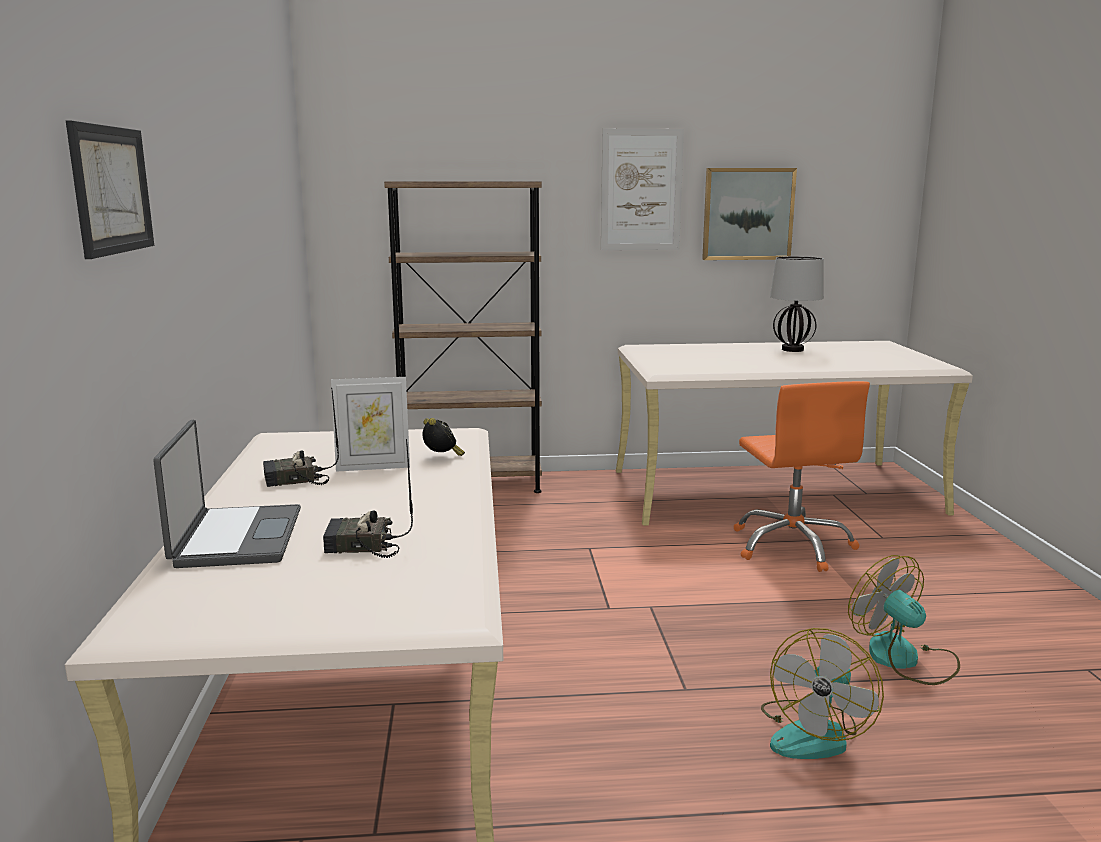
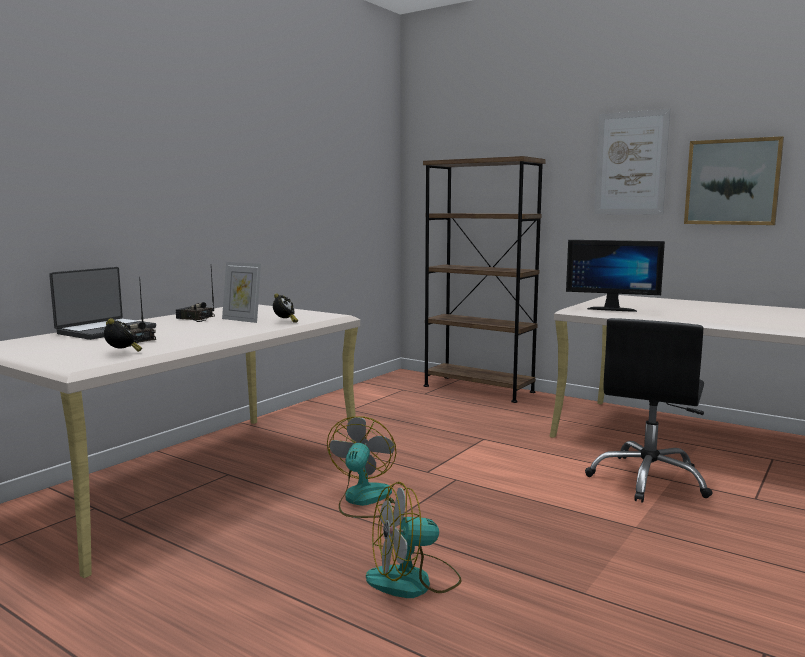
camera: 40 degrees right, 5 degrees down
picture [66,121,154,259] -> none
orange office chair [733,381,870,572] -> black office chair [585,318,712,503]
table lamp [770,256,824,352] -> none
fan [848,555,960,685] -> fan moved to [327,416,396,518]
none -> alarm clock [104,318,142,352]
none -> monitor [566,240,665,312]

